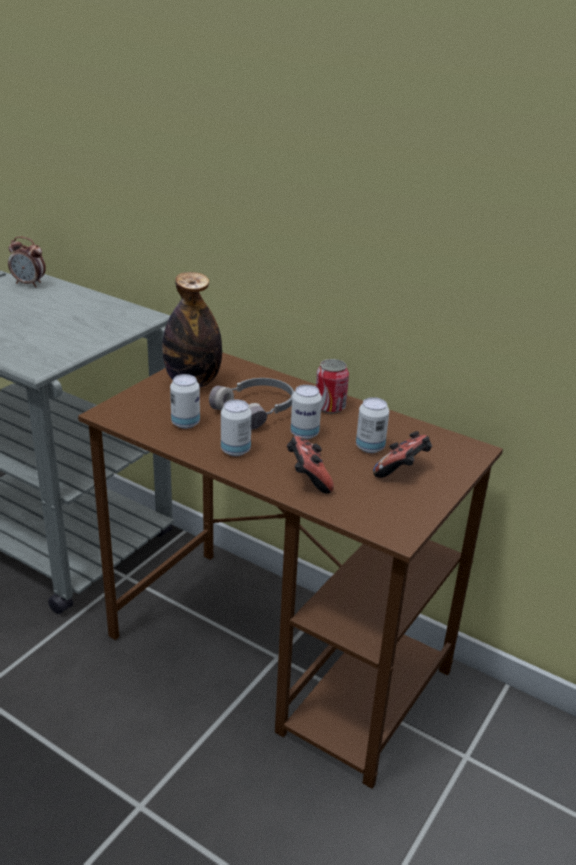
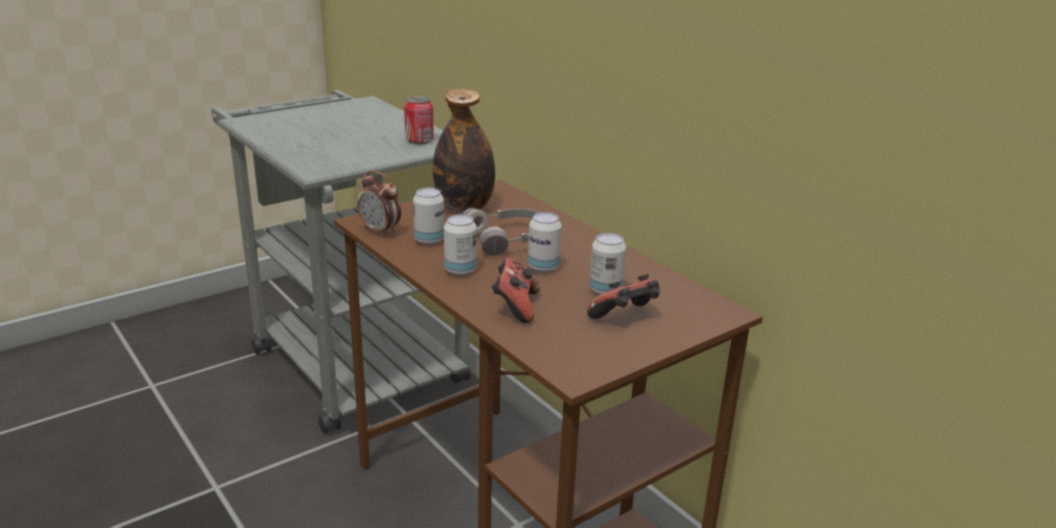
camera: 20 degrees right, 5 degrees down
alarm clock [8,236,46,287] -> alarm clock moved to [357,170,401,237]
can [316,359,349,414] -> can moved to [404,96,434,144]

